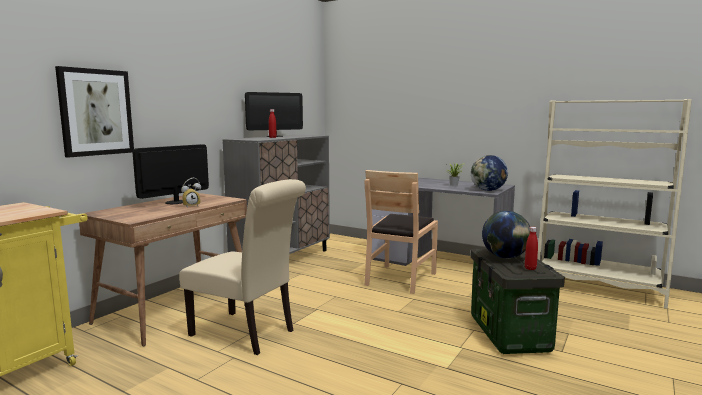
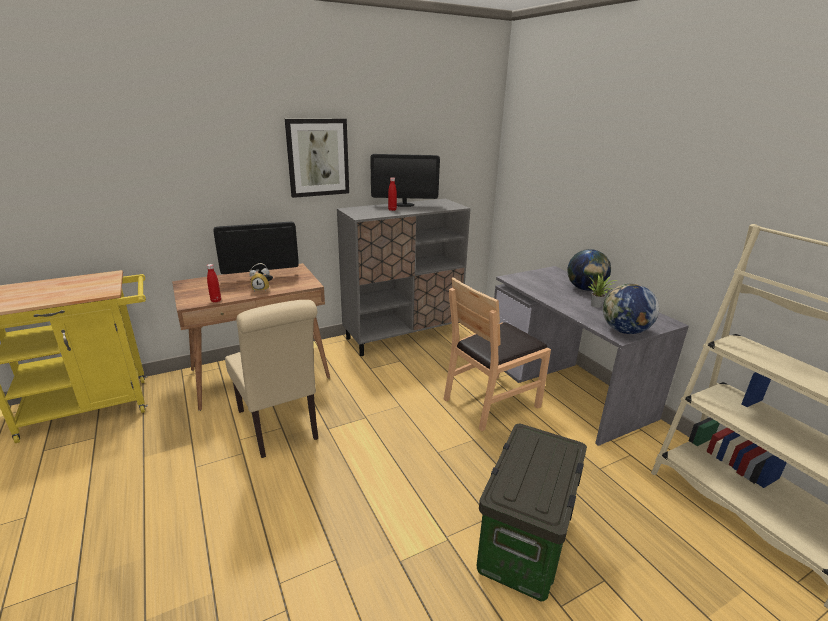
camera: 30 degrees right, 15 degrees up
picture [55,66,134,158] -> picture moved to [285,119,349,198]
globe [482,211,530,259] -> globe moved to [567,249,611,291]
red bottle [525,227,538,270] -> red bottle moved to [207,264,221,302]

